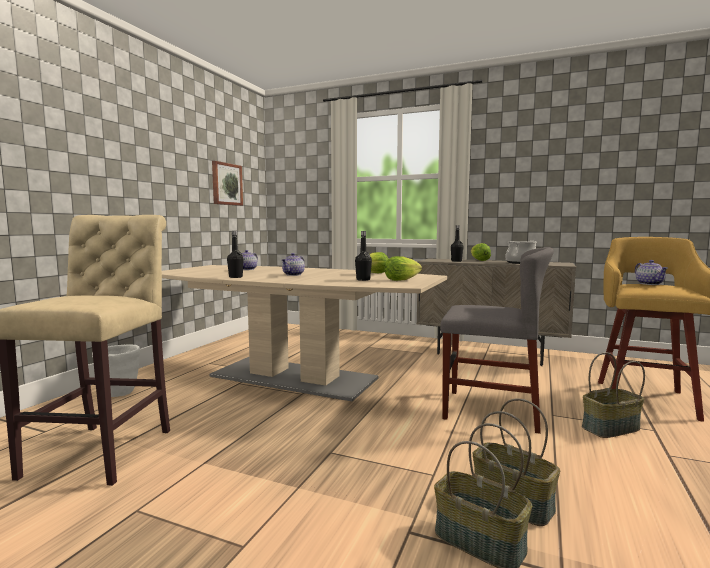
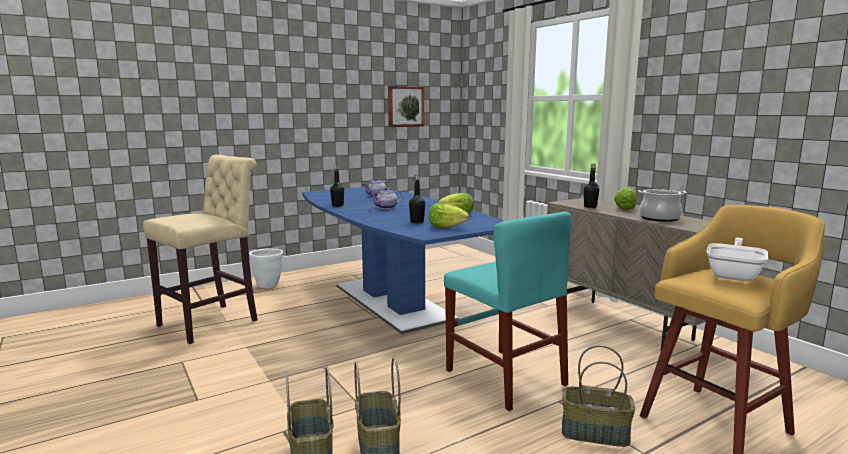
camera: 35 degrees right, 5 degrees up
beige dining table [162,265,447,401] -> blue dining table [302,187,504,334]
grey chair [440,247,554,434] -> turquoise chair [444,212,571,411]
teapot [635,260,668,285] -> frying pan [706,238,768,281]

